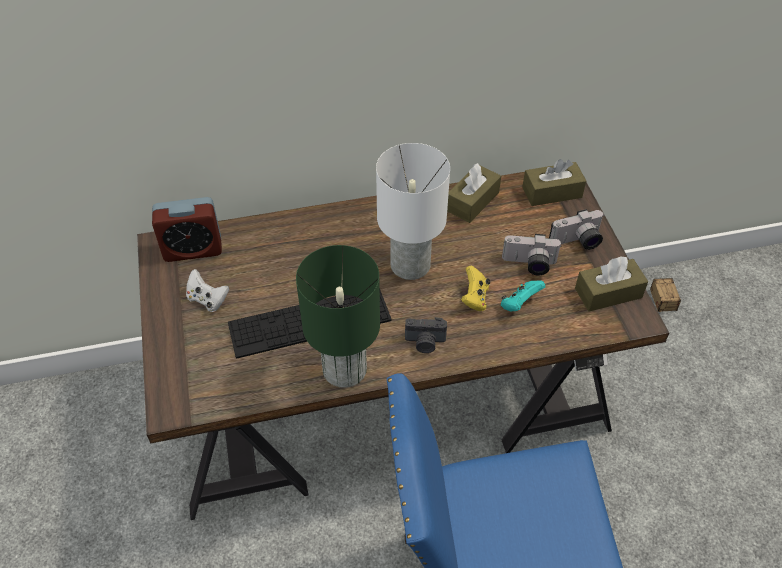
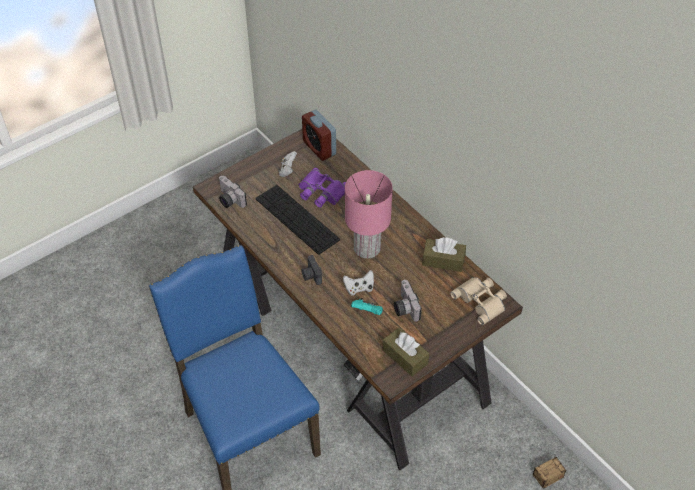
camera: 65 degrees right, 0 degrees up
green table lamp [296,245,380,388] -> none
white table lamp [376,143,450,280] -> pink table lamp [345,170,393,258]
yellow game controller [461,266,490,311] -> white game controller [343,270,374,295]
brown tissue box [522,159,586,206] -> beige binoculars [450,277,507,325]
camera [549,209,603,250] -> camera moved to [219,175,247,208]
none -> purple binoculars [299,168,346,207]

